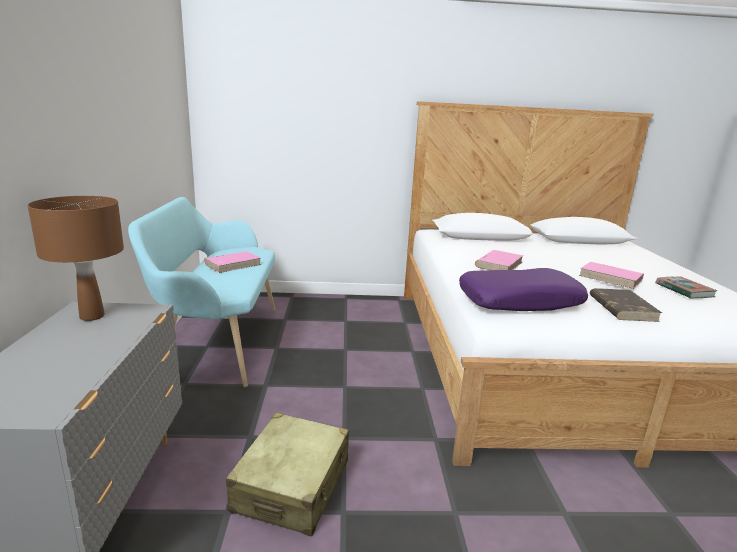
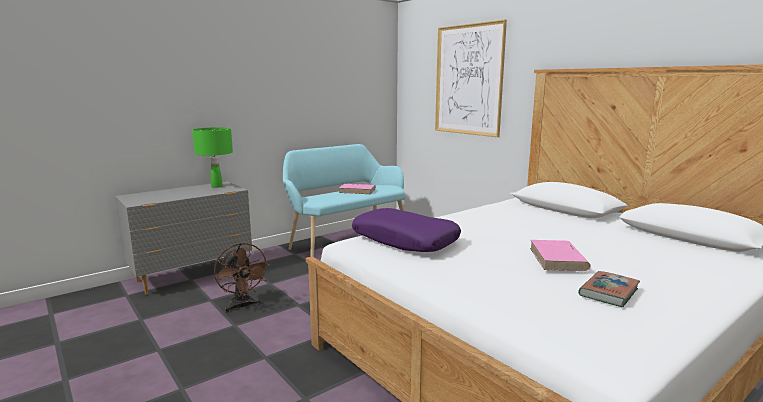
camera: 55 degrees right, 5 degrees down
brown table lamp [28,196,124,321] -> green table lamp [192,127,233,188]
beige suitcase [226,413,349,536] -> brown fan [214,243,270,313]
pink book [475,250,523,270] -> none
brown book [590,288,662,322] -> none
none -> picture [435,19,507,137]

